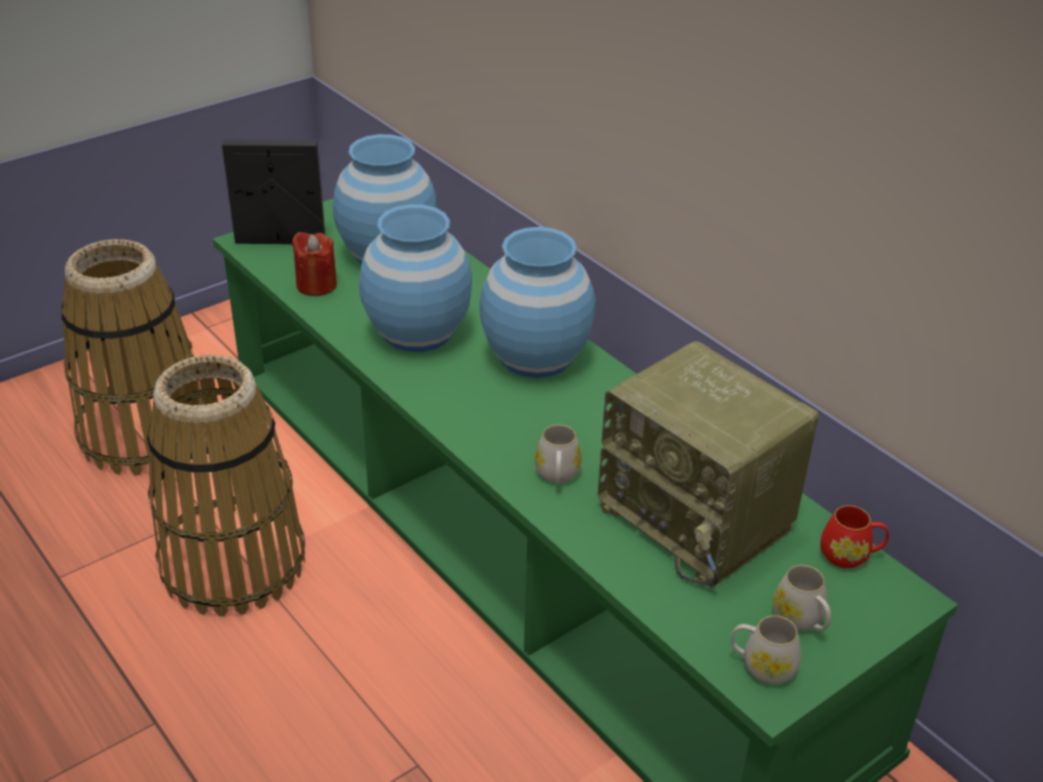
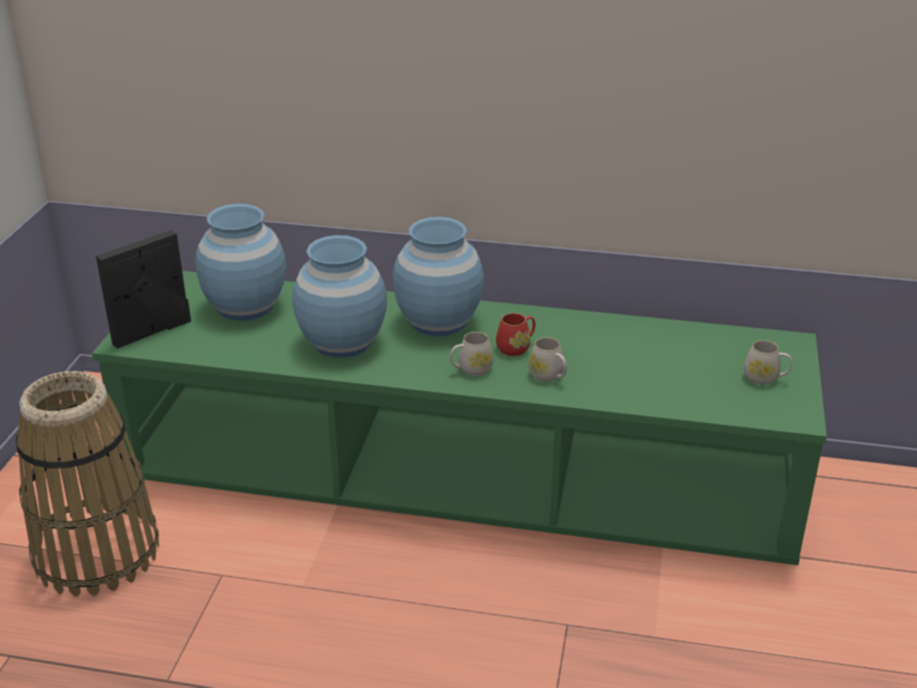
camera: 40 degrees left, 5 degrees down
basket [147,355,305,617] -> none
red candle [292,232,337,296] -> none
radio [598,341,819,588] -> none
white mug [731,615,801,684] -> white mug moved to [450,332,494,376]
red mug [821,505,889,568] -> red mug moved to [496,313,535,356]

